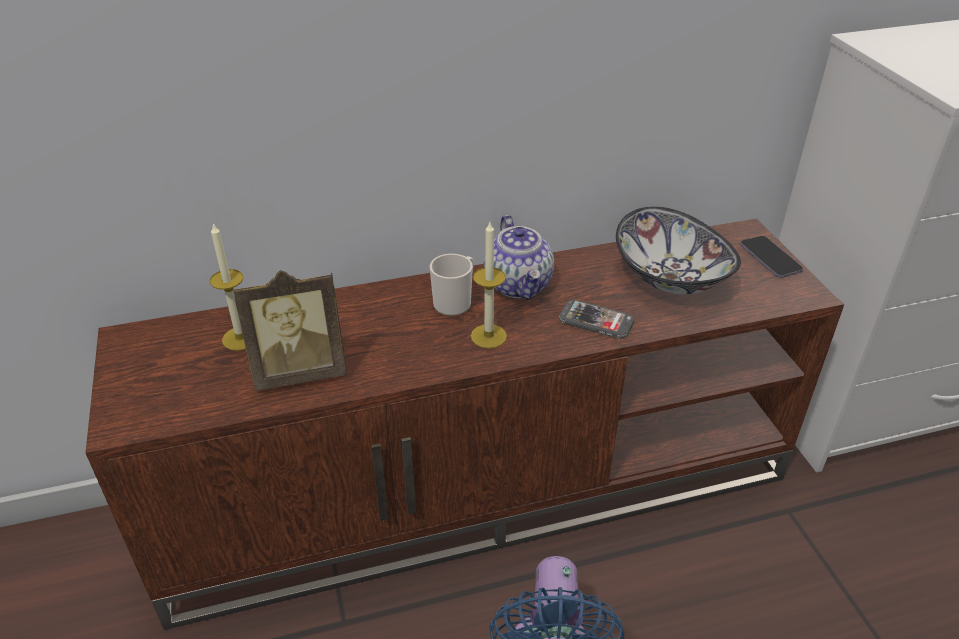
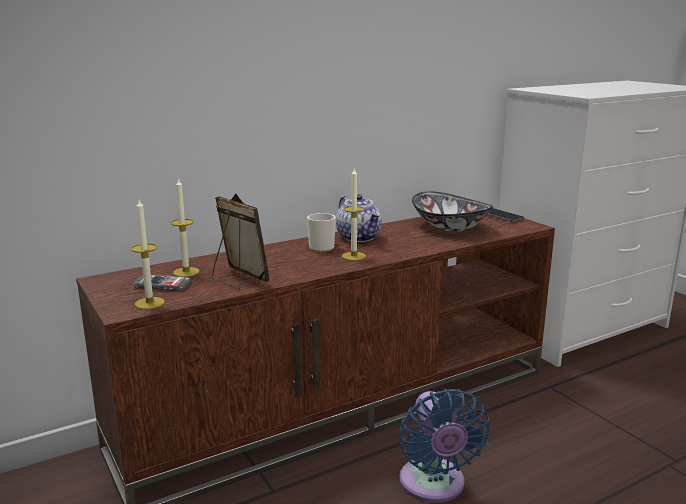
camera: 15 degrees left, 20 degrees down
picture frame [233,270,347,391] -> picture frame turned 105 degrees counterclockwise [212,193,270,290]
phone [559,299,634,339] -> phone moved to [133,275,192,291]
none -> candle [131,200,165,309]

